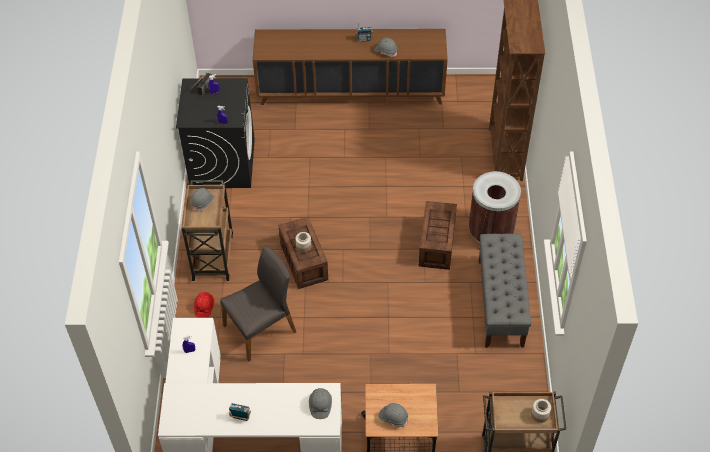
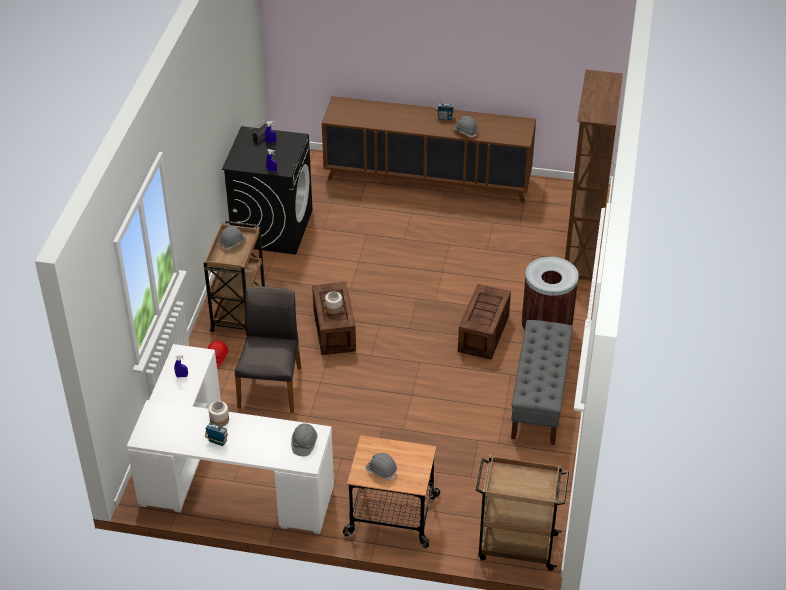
camera: 10 degrees right, 10 degrees down
grey chair [220,246,296,362] -> grey chair turned 60 degrees counterclockwise [235,286,301,413]
jar [531,399,551,423] -> jar moved to [208,401,229,427]

